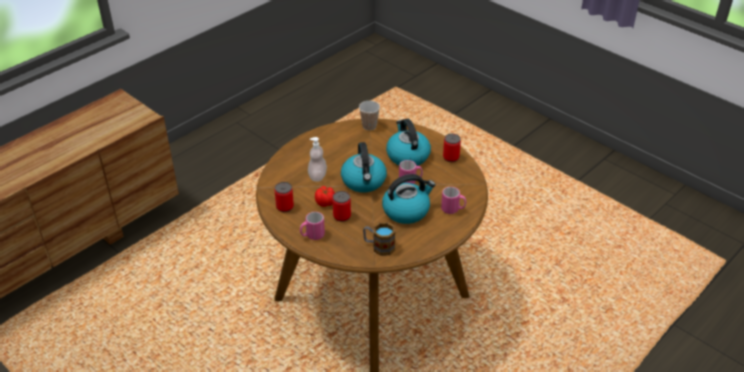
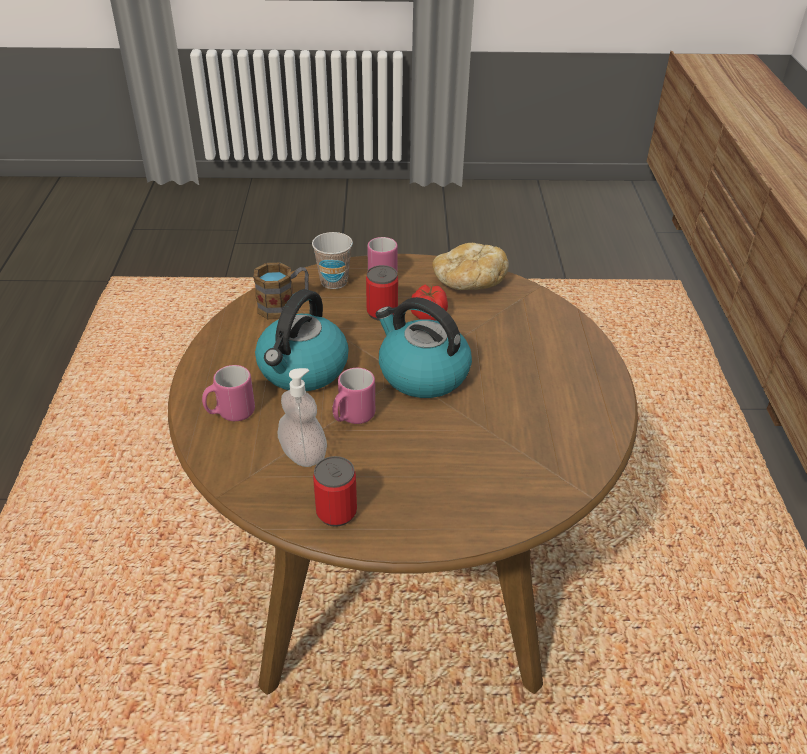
camera: 135 degrees right, 0 degrees up
can [275,182,294,212] -> bread [432,243,509,290]
soap dispenser [308,137,327,182] -> soap dispenser moved to [278,368,327,467]
cup [359,101,380,130] -> cup moved to [312,232,353,289]
kettle [386,119,431,166] -> none

